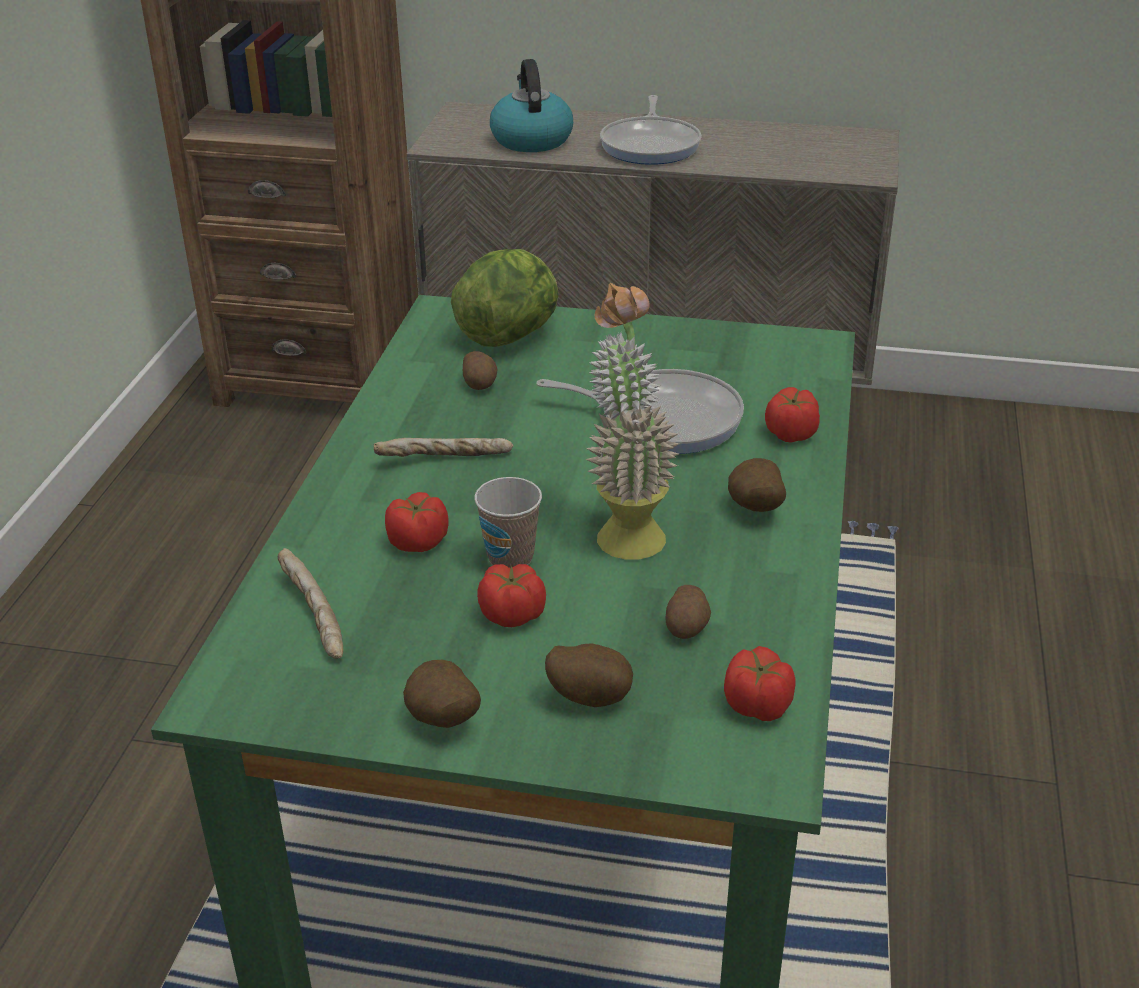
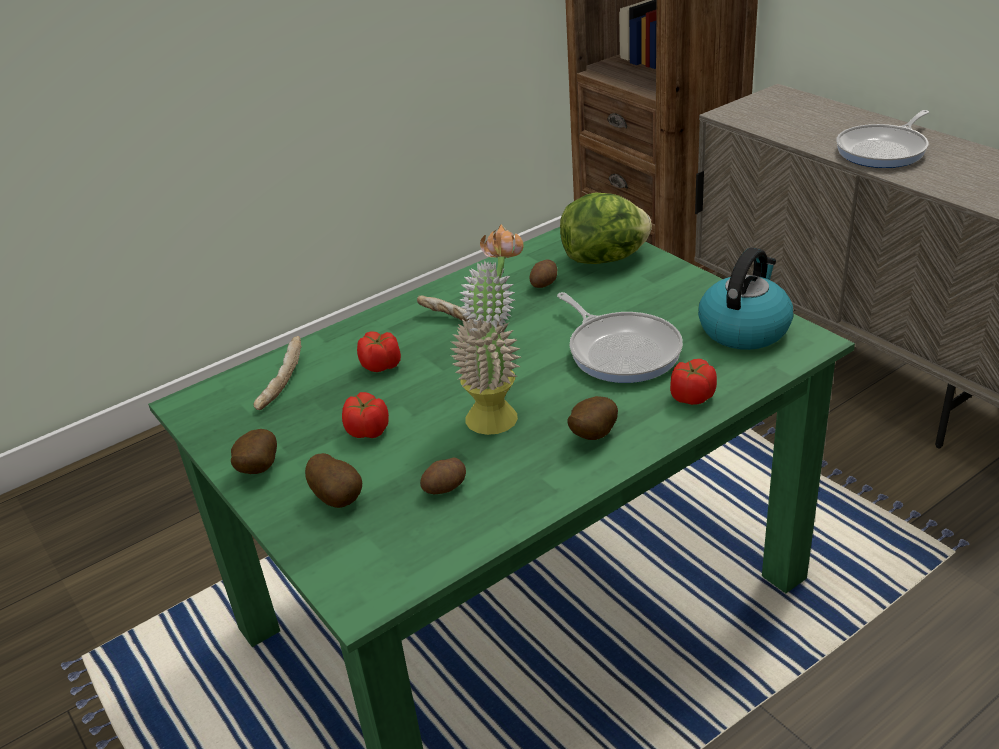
camera: 45 degrees right, 0 degrees up
cup [474,477,542,568] -> none
kettle [490,59,573,152] -> kettle moved to [698,248,793,350]
tomato [724,646,795,721] -> none

